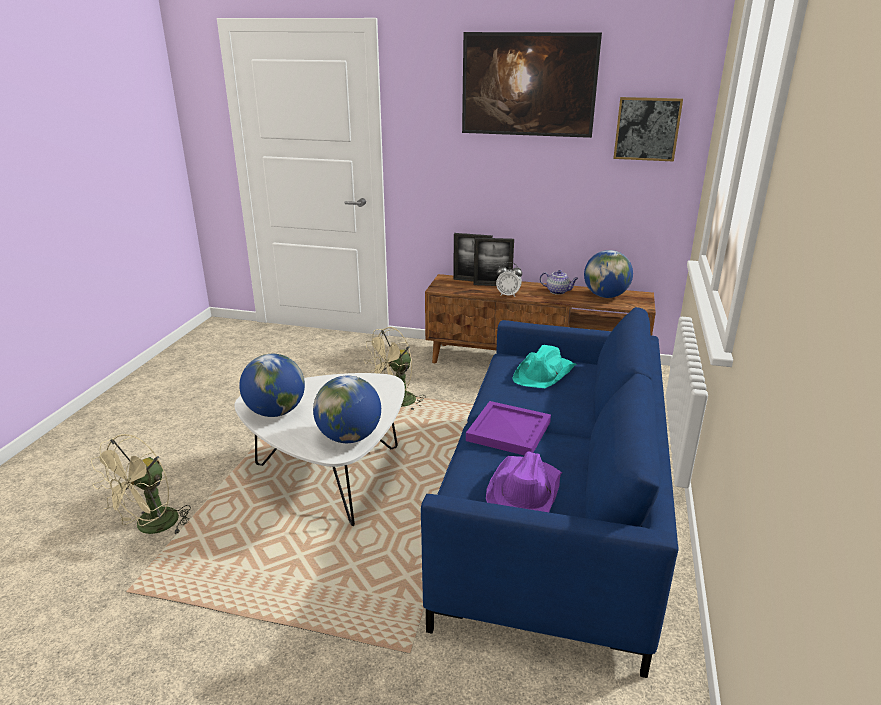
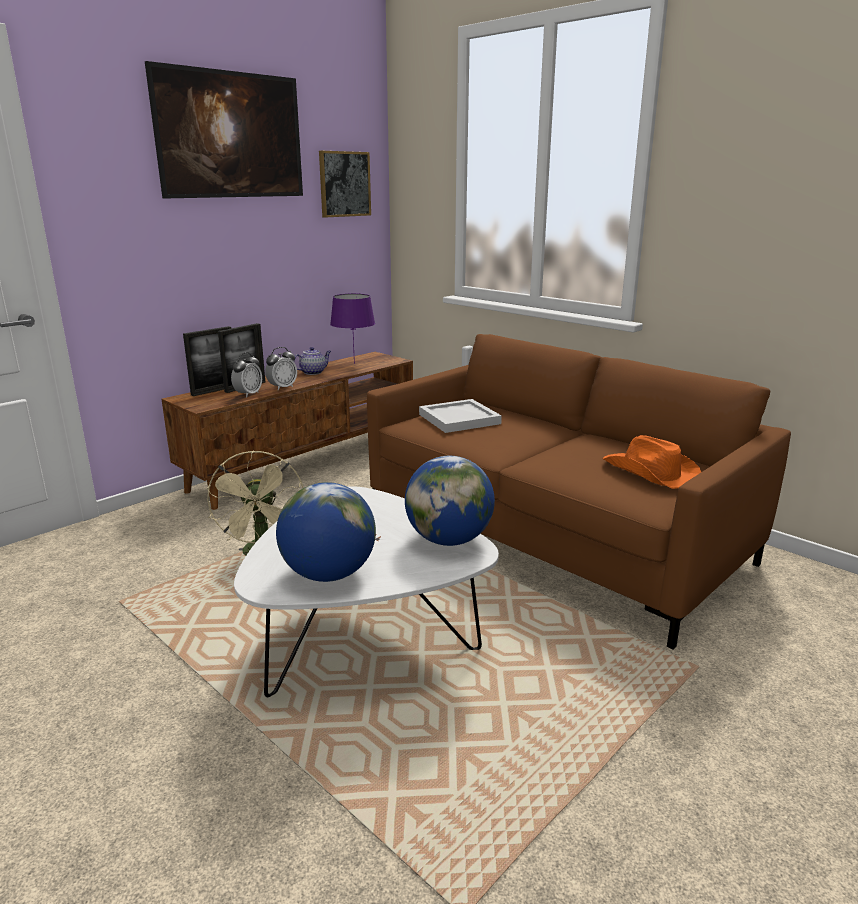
camera: 60 degrees left, 5 degrees down
beige fan [91,434,191,534] -> none
blue sofa [421,307,679,678] -> brown sofa [367,334,791,650]
purple tray [466,401,551,455] -> none
purple hat [486,451,562,512] -> orange hat [602,435,701,489]
turquoise hat [512,345,577,388] -> white tray [419,399,502,433]
globe [584,250,633,298] -> purple table lamp [330,293,375,364]
none -> alarm clock [231,352,262,397]

